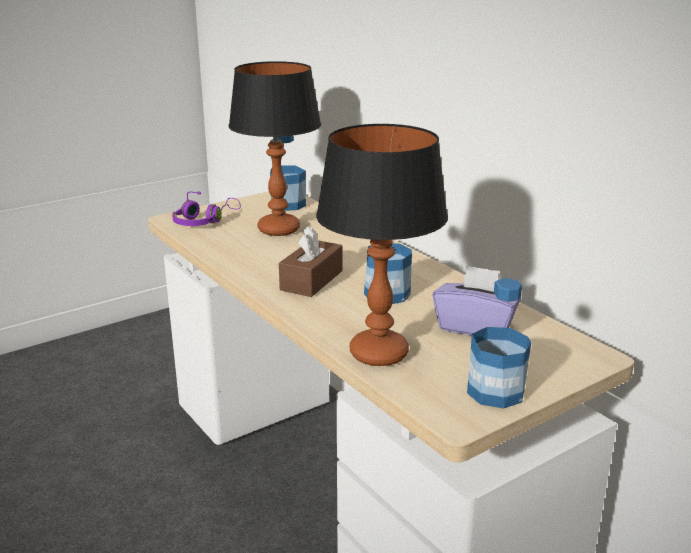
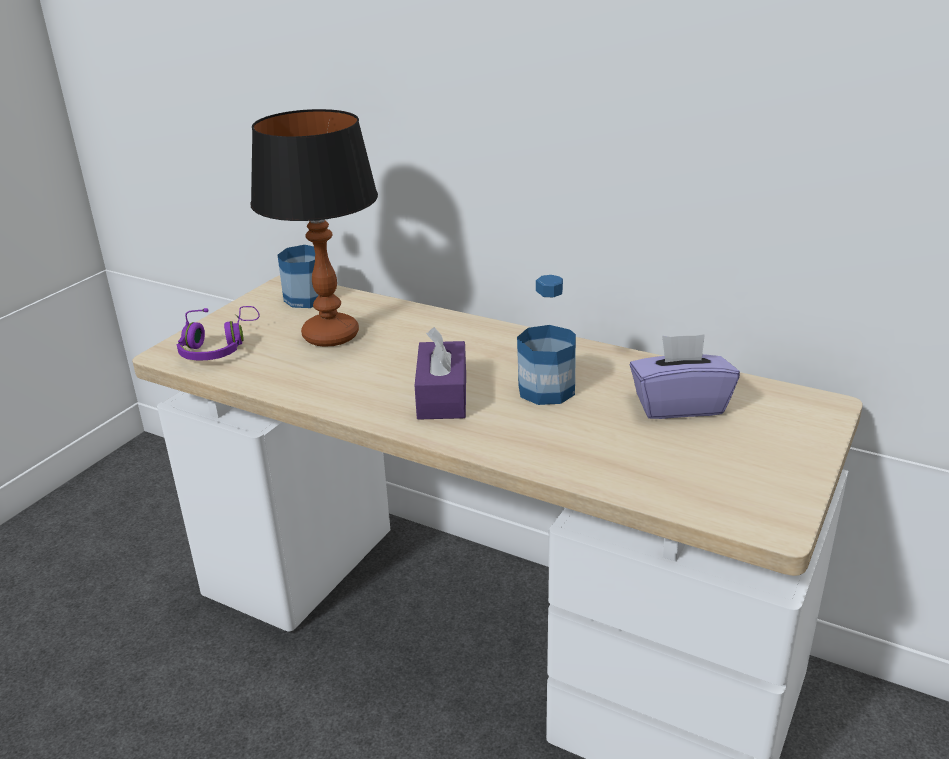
camera: 25 degrees left, 5 degrees up
brown tissue box [279,226,342,297] -> purple tissue box [414,327,466,420]
table lamp [316,124,448,366] -> none
bottle [467,278,531,408] -> none

